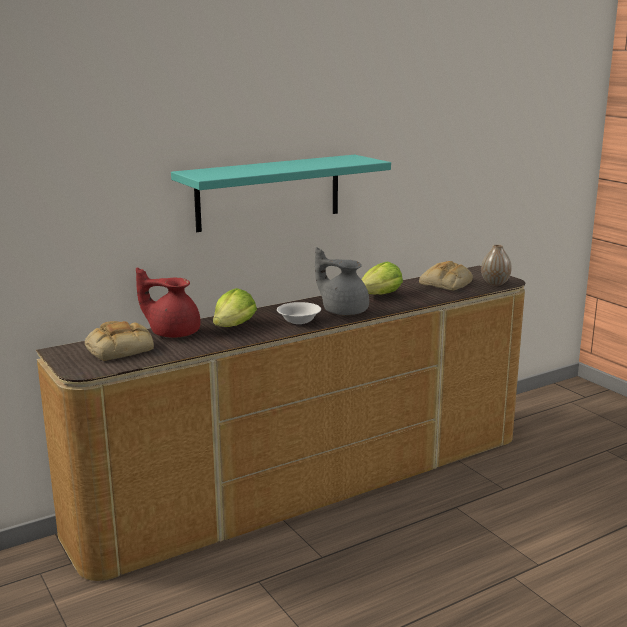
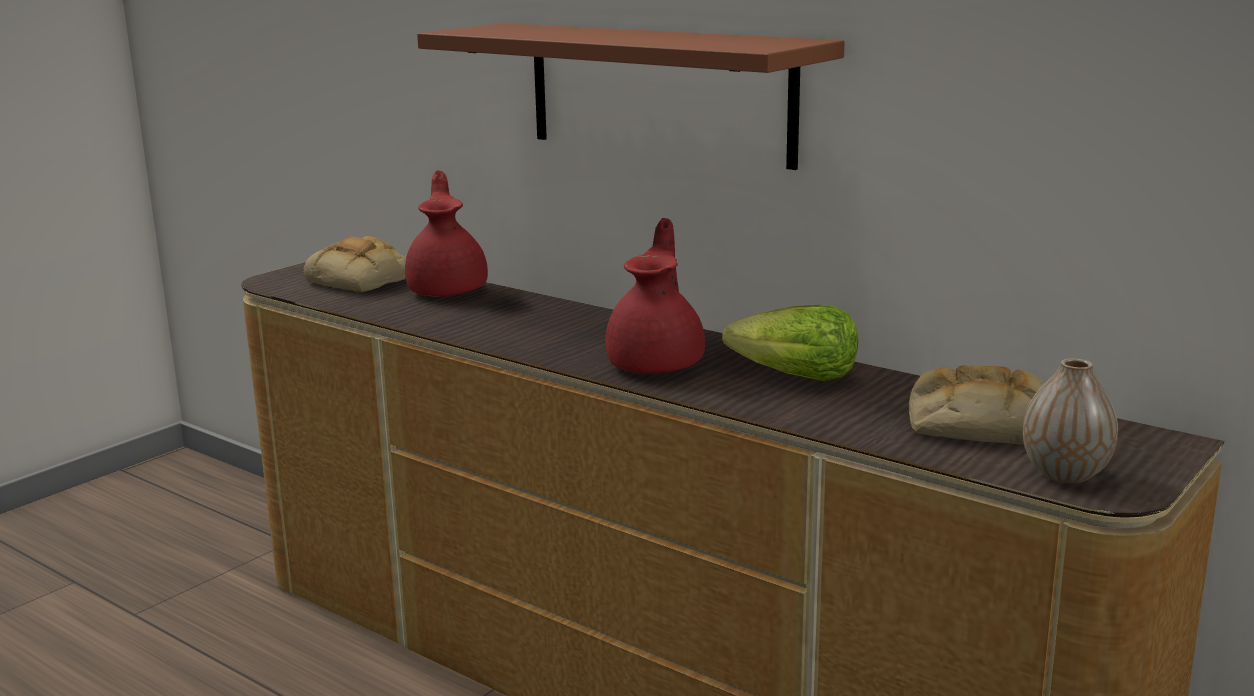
camera: 70 degrees right, 0 degrees up
turquoise shelf [171,155,391,232] -> brown shelf [417,23,845,170]
lettuce [213,288,257,327] -> none
white bowl [277,302,321,324] -> none
grey teapot [315,247,369,315] -> red teapot [606,218,705,374]

